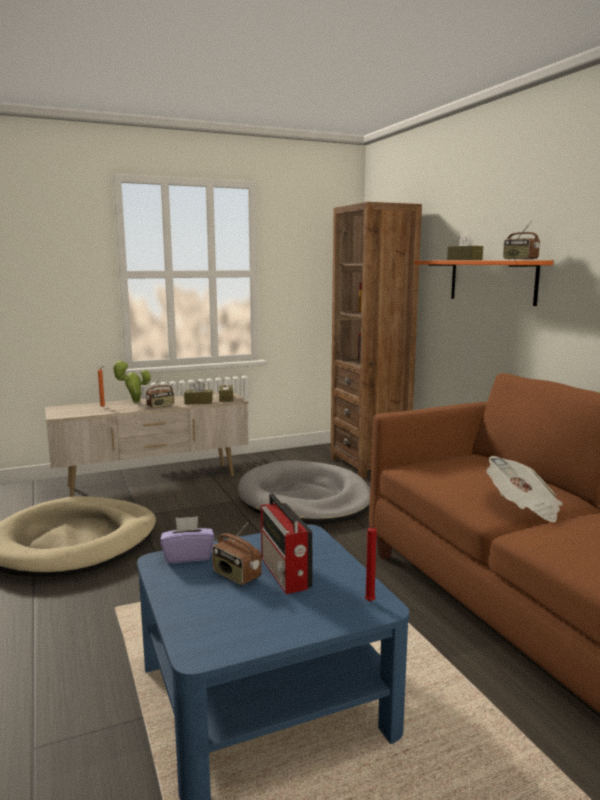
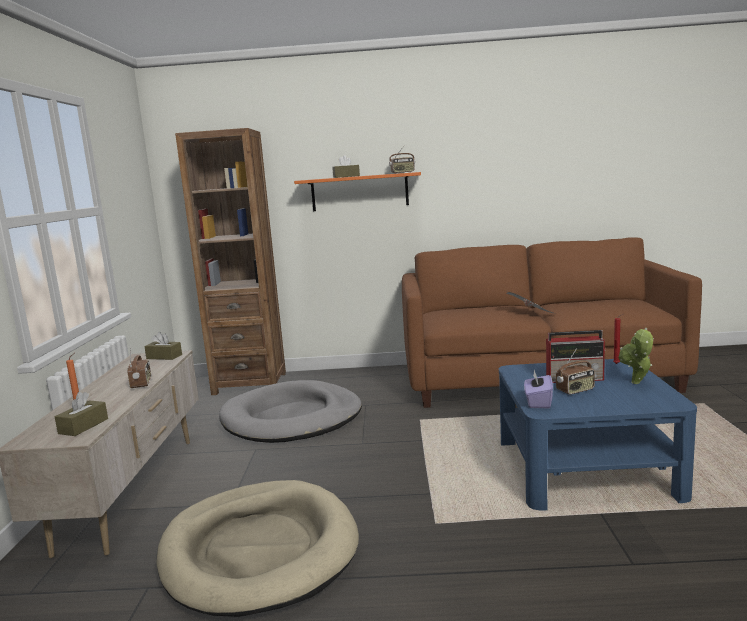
camera: 65 degrees left, 0 degrees up
potted plant [112,360,151,403] -> potted plant moved to [618,328,654,384]
brown tissue box [184,380,213,404] -> brown tissue box moved to [55,392,108,436]

